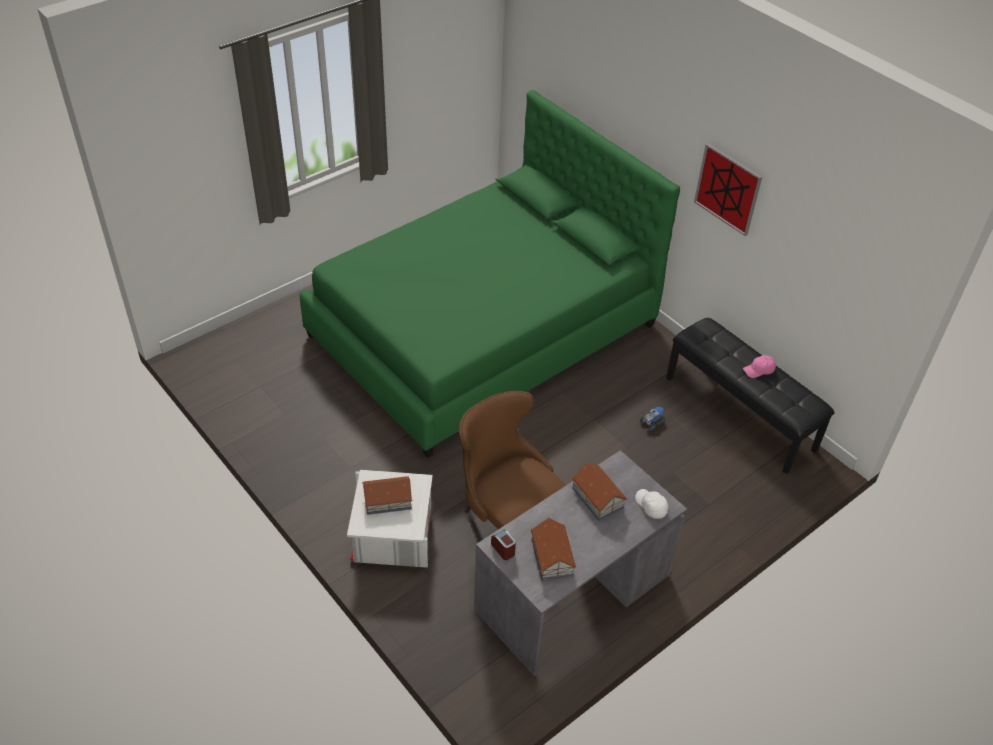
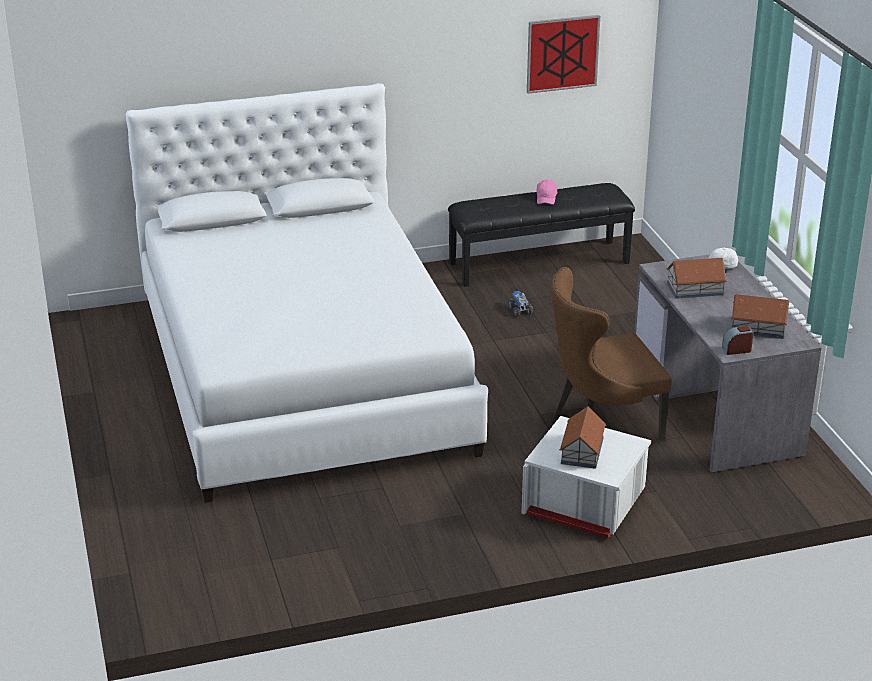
camera: 65 degrees left, 15 degrees down
green bed [300,90,680,458] -> white bed [126,83,488,503]
picture [694,143,762,236] -> picture moved to [527,15,600,94]

